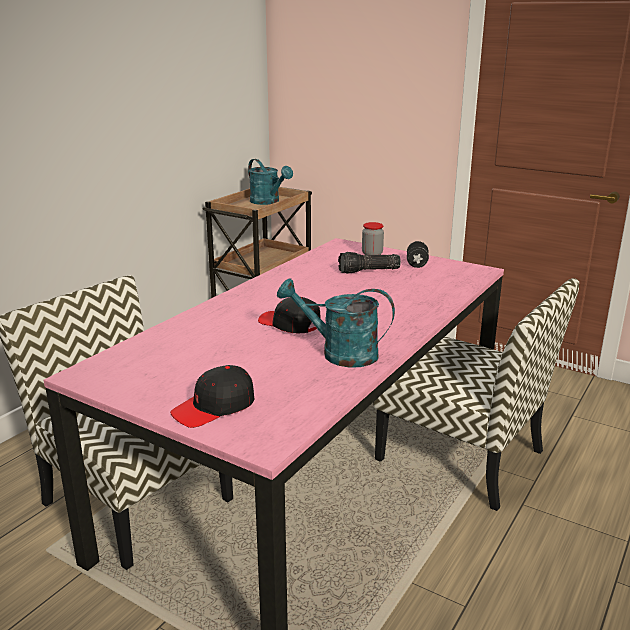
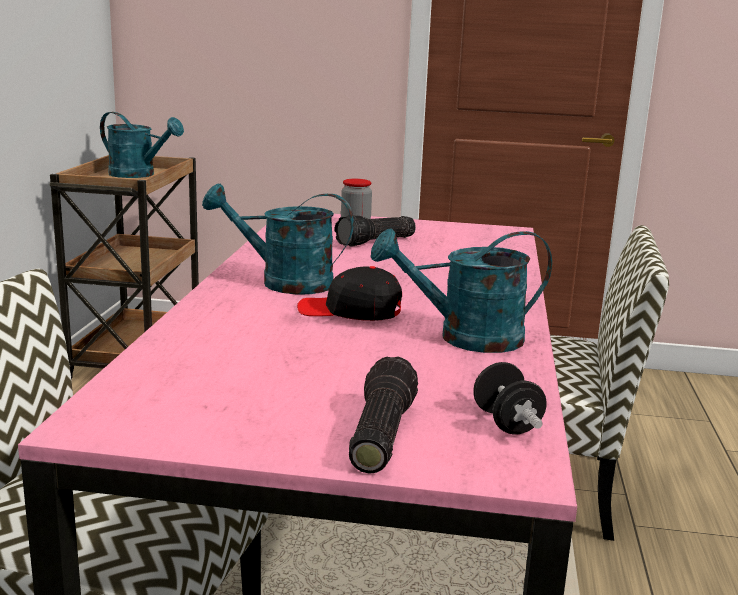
camera: 25 degrees left, 5 degrees down
black cap [170,365,255,428] -> flashlight [349,356,418,474]
black dumbbell [407,241,429,268] -> black dumbbell moved to [473,362,547,434]
none -> turquoise watering can [202,183,354,294]

